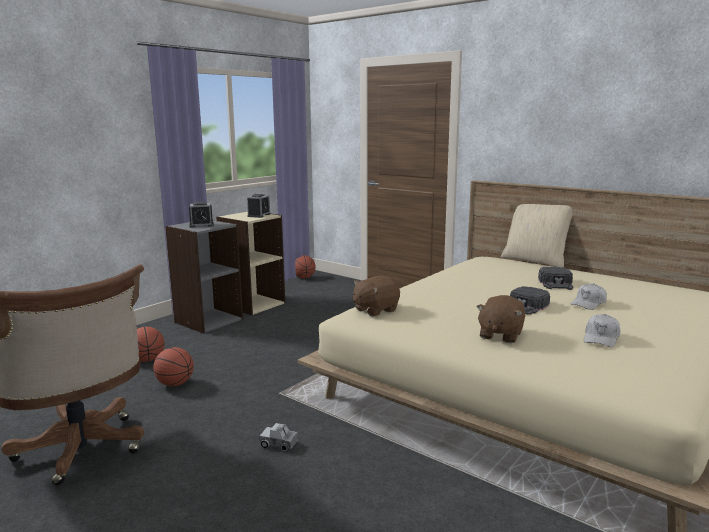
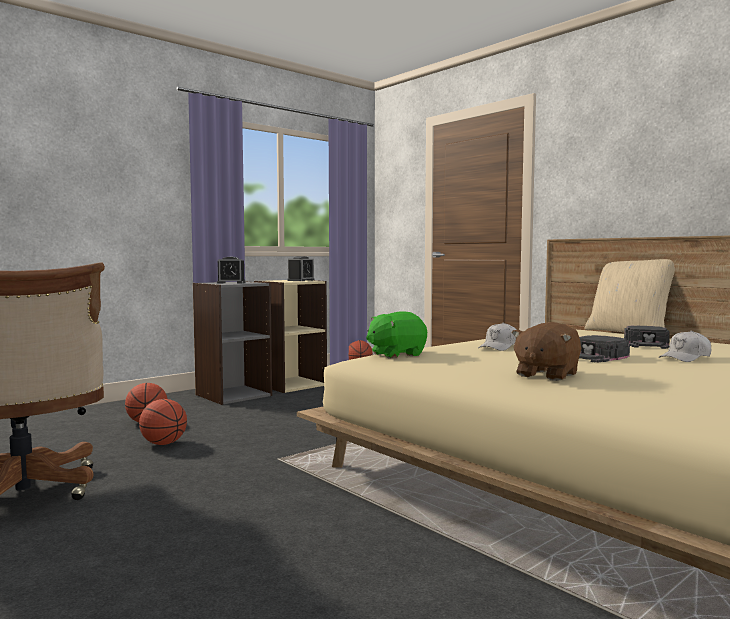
camera: 10 degrees right, 10 degrees down
toy truck [260,423,298,452] -> none
brown plush toy [353,276,400,316] -> green plush toy [366,312,427,358]
white cap [584,314,621,347] -> white cap moved to [478,323,517,351]

